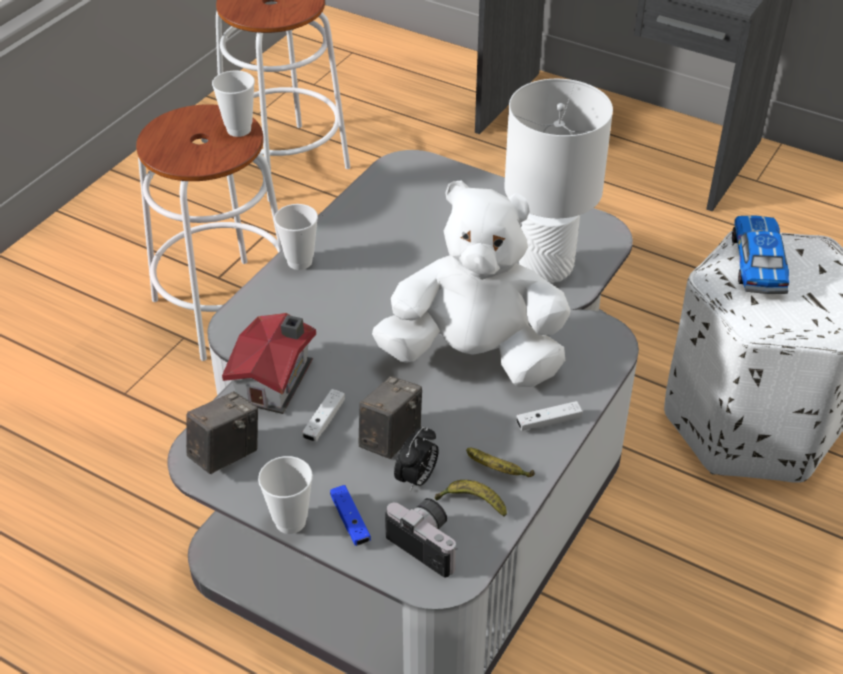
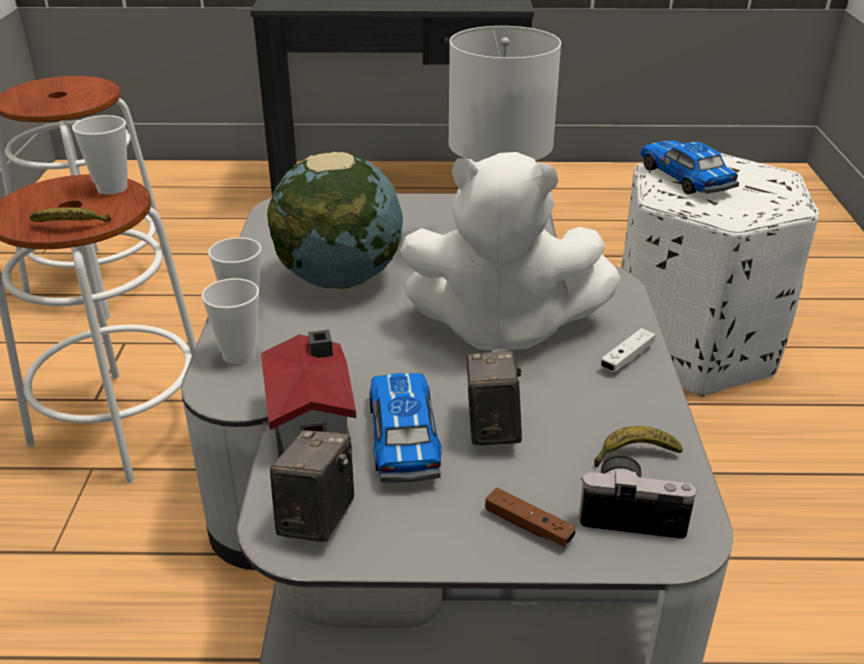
camera: 30 degrees left, 10 degrees down
cup [258,456,313,534] -> cup moved to [201,278,259,364]
white game controller [302,389,345,442] -> toy car [370,373,441,482]
blue game controller [330,485,371,546] -> brown game controller [485,488,576,547]
white plush toy [372,180,571,387] -> white plush toy turned 150 degrees counterclockwise [400,152,620,352]
alarm clock [394,427,439,491] -> none
banana [466,448,535,477] -> banana moved to [30,207,111,222]
none -> globe [267,152,403,289]

